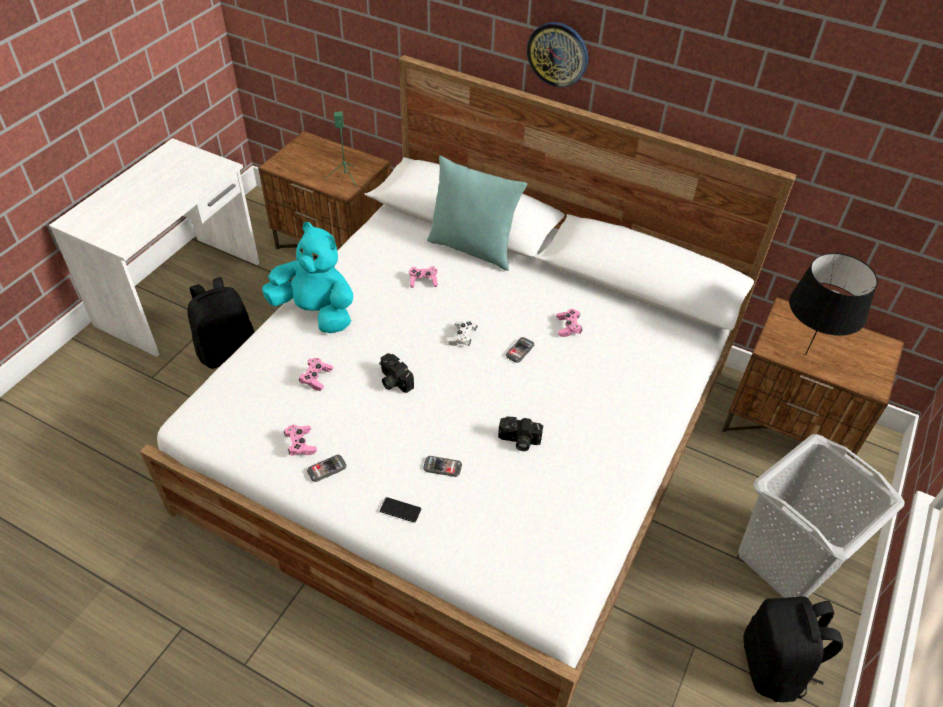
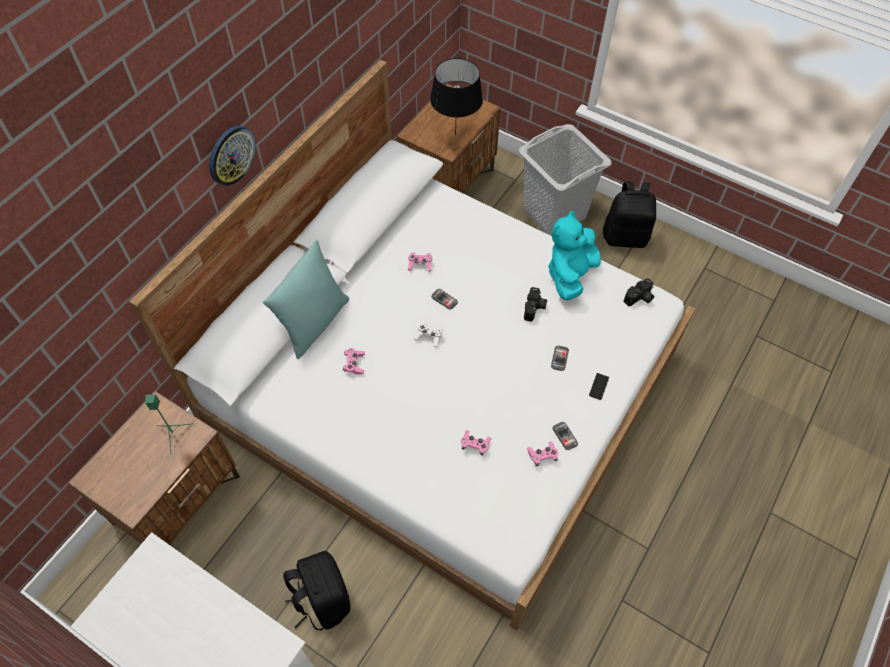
camera: 85 degrees left, 10 degrees up
turquoise plush toy [262,222,353,333] -> turquoise plush toy moved to [548,211,601,301]
camera [379,353,414,393] -> camera moved to [623,278,654,306]

